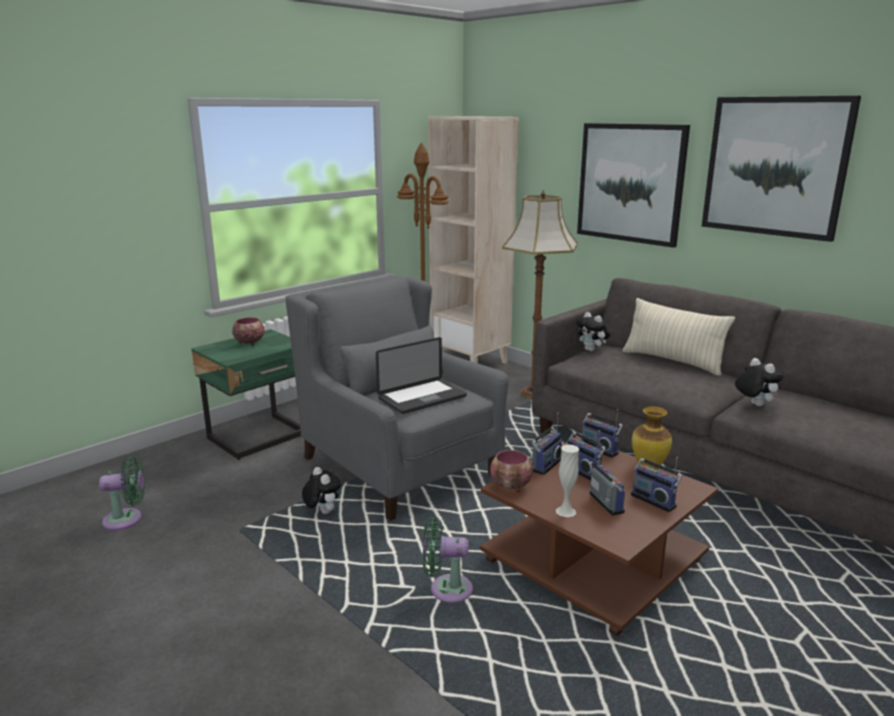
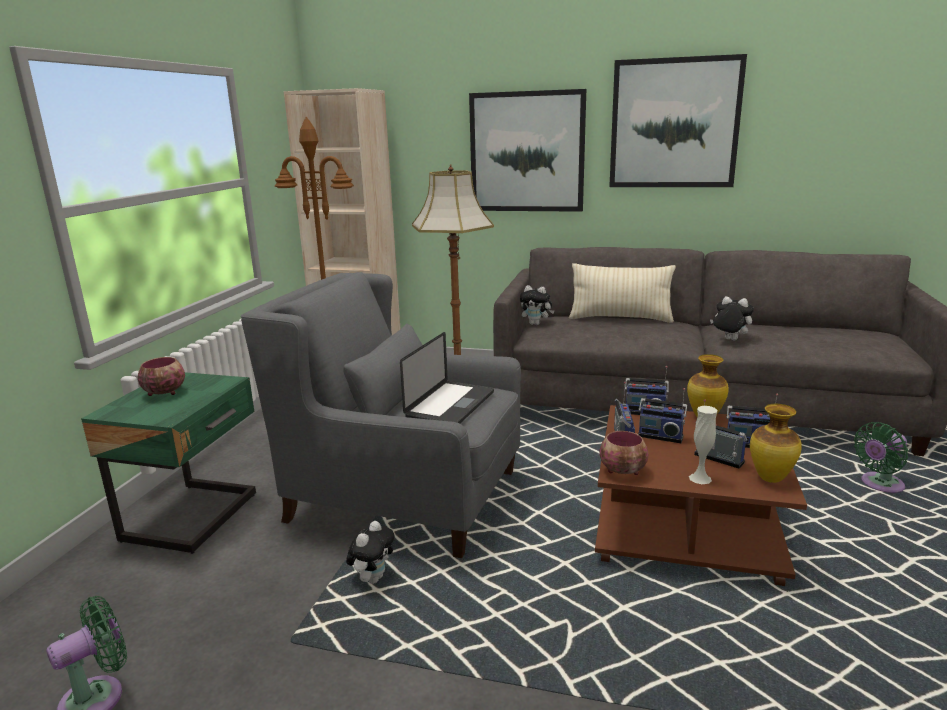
camera: 30 degrees left, 0 degrees up
plush toy [302,467,341,514] -> plush toy turned 90 degrees clockwise [346,521,395,584]
green fan [423,517,473,603] -> green fan moved to [854,422,909,493]
none -> vase [750,404,802,483]

